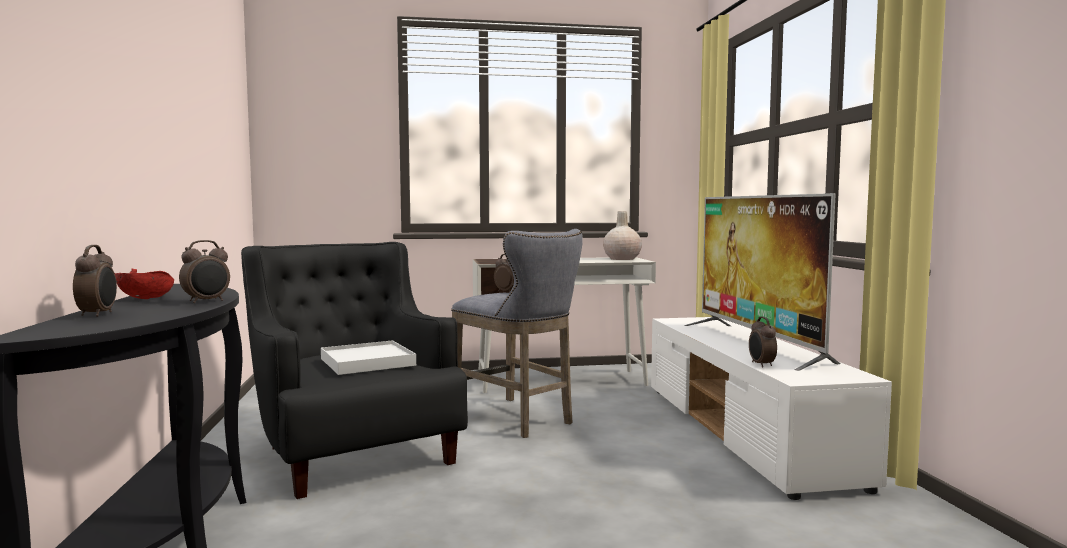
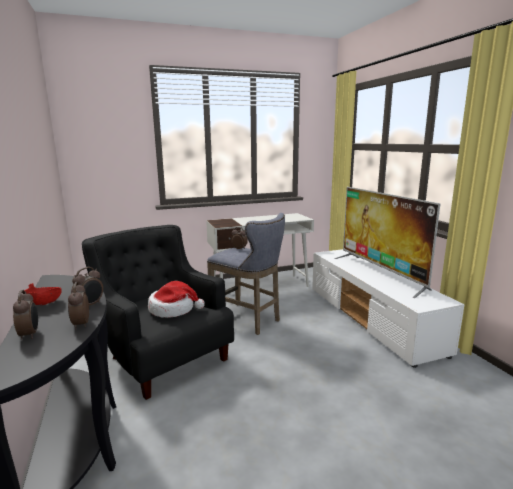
camera: 10 degrees left, 10 degrees up
white tray [321,340,416,375] -> hat [148,281,205,318]
beige vase [603,211,642,260] -> none
alarm clock [749,316,777,368] -> alarm clock moved to [68,282,89,330]

